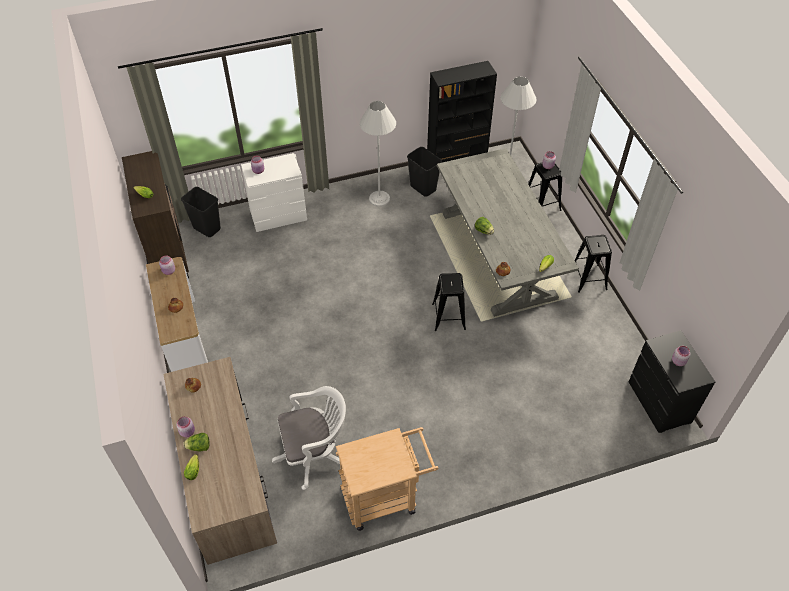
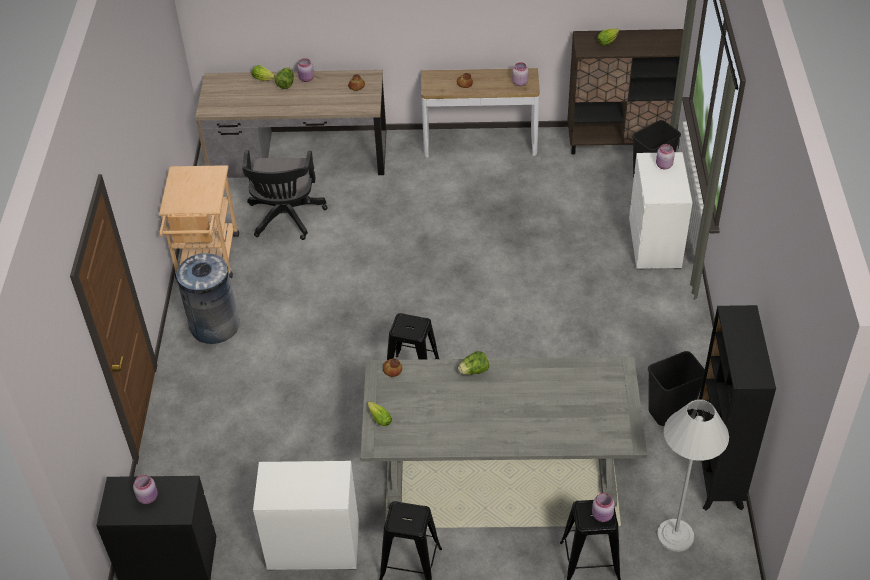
camera: 110 degrees right, 5 degrees down
white office chair [272,386,346,490] -> black office chair [242,151,328,240]
white floor lamp [360,101,396,207] -> none
none -> grey trash can [176,253,240,344]
none -> white dresser [253,461,359,571]

